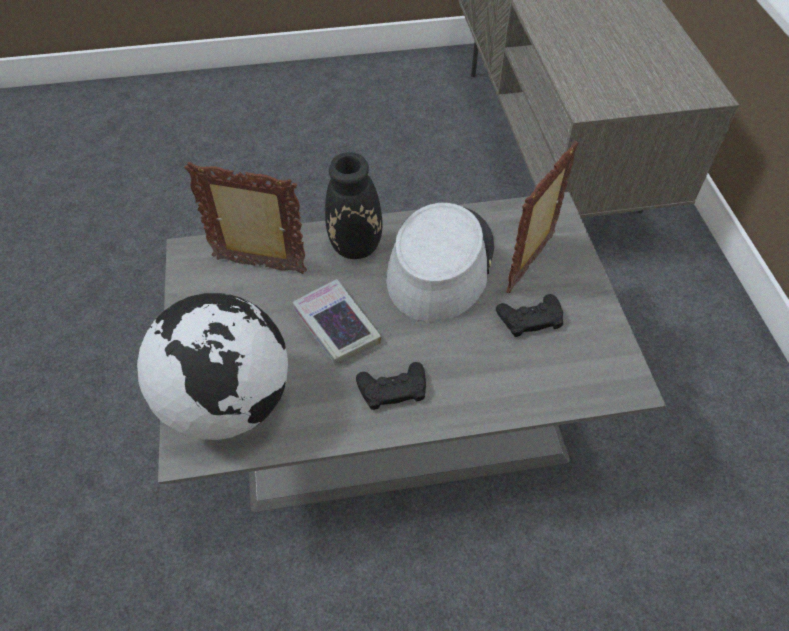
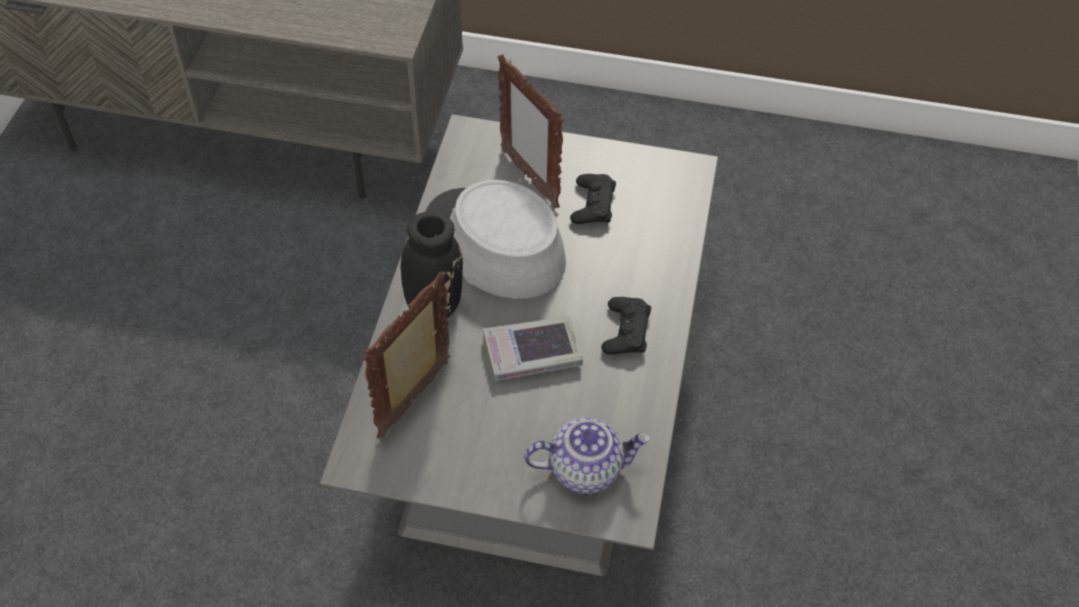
camera: 70 degrees left, 0 degrees up
globe [137,293,288,440] -> teapot [524,418,651,494]

